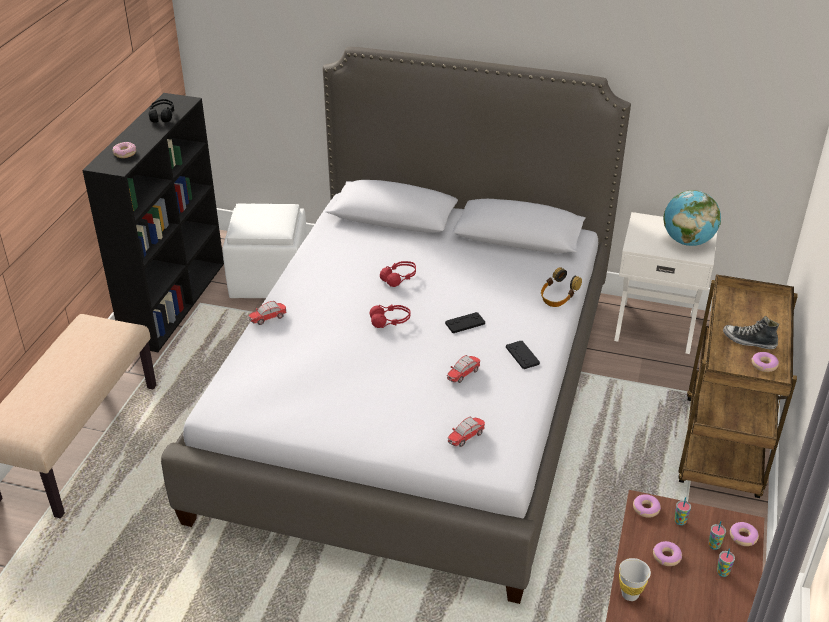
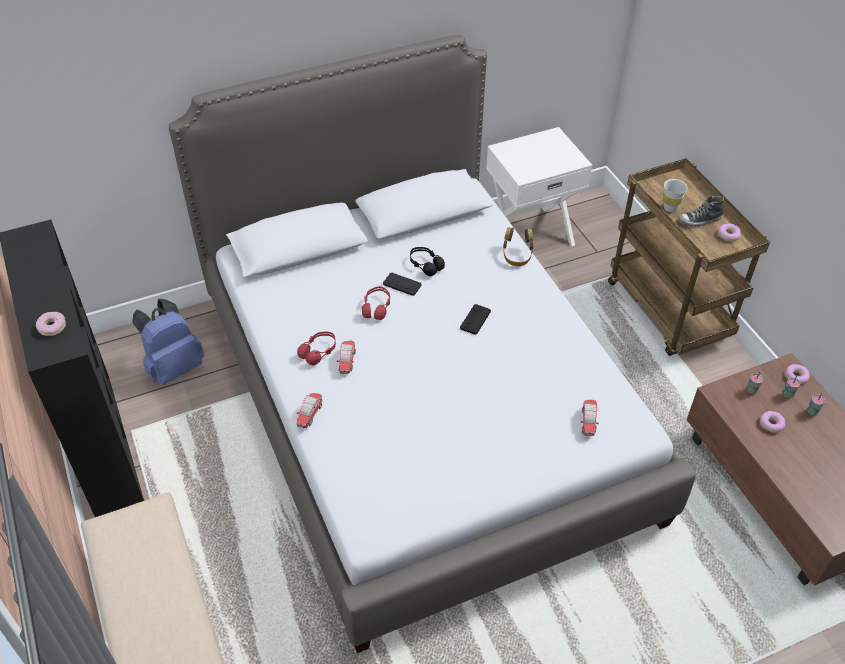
camera: 40 degrees left, 10 degrees up
black headphones [148,99,174,123] -> black headphones moved to [410,247,445,276]
white ottoman [222,203,307,298] -> blue backpack [132,299,204,385]
red headphones [369,305,411,328] -> red headphones moved to [297,332,336,365]
toy car [447,355,481,383] -> toy car moved to [337,341,356,374]
black game controller [506,341,540,369] -> black game controller moved to [383,272,421,296]
white cup [619,558,651,601] -> white cup moved to [663,179,688,212]
donut [633,494,661,518] -> none
globe [664,190,721,246] -> none

